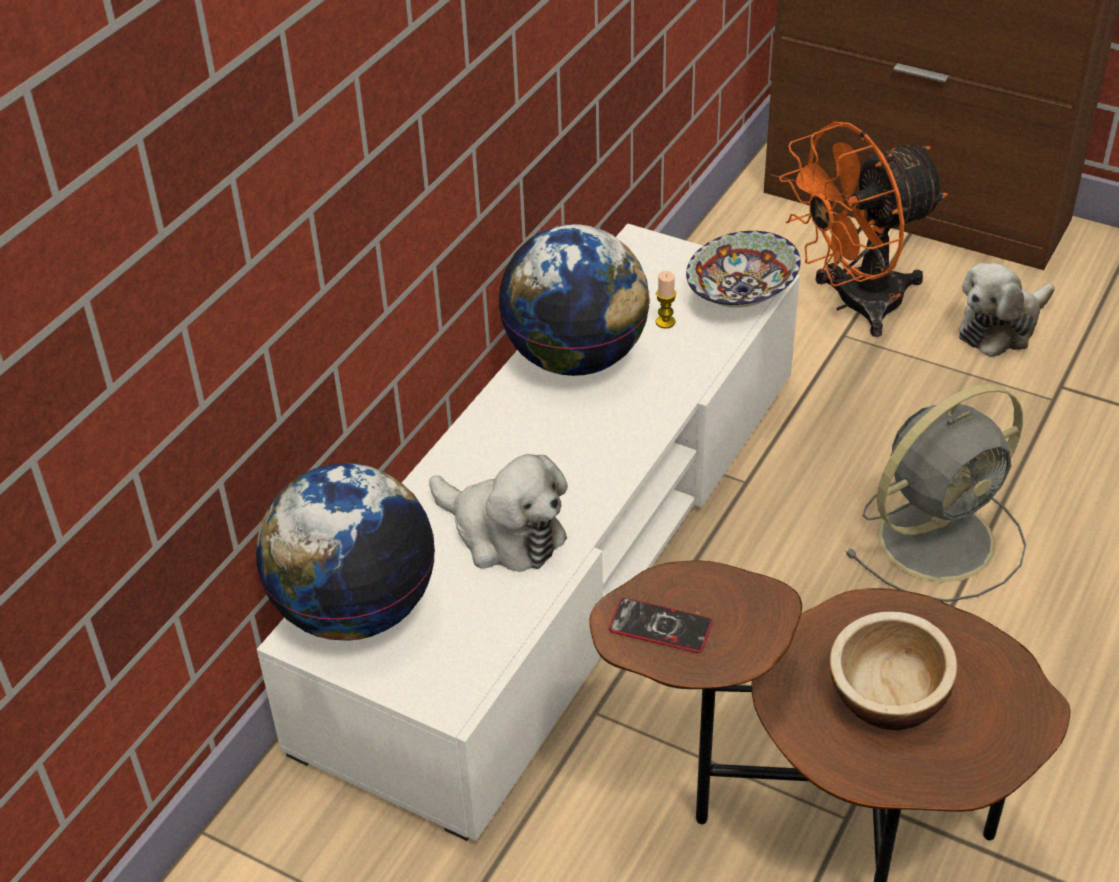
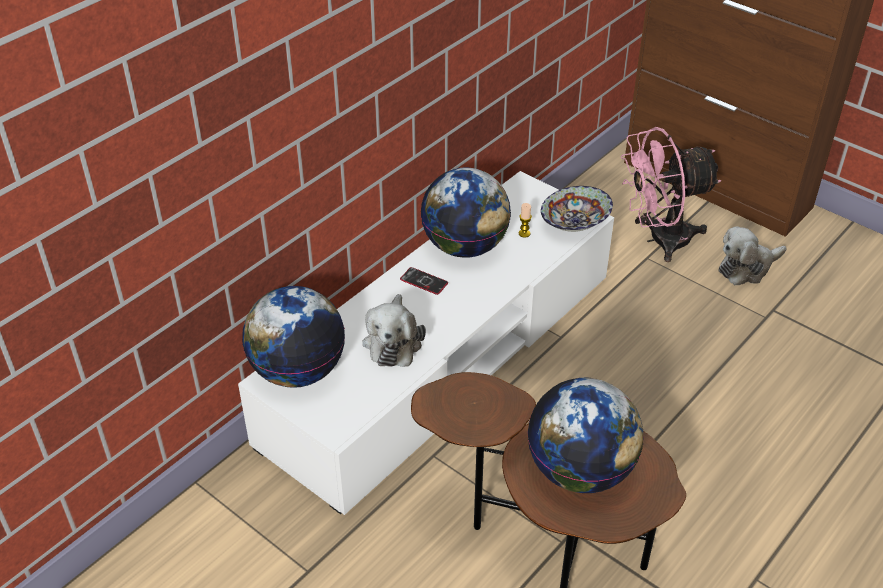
camera: 10 degrees right, 0 degrees up
plush toy [429,454,568,572] -> plush toy turned 45 degrees clockwise [362,294,426,367]
phone [609,598,713,653] -> phone moved to [400,267,448,295]
orange fan [779,122,947,337] -> pink fan [621,127,721,262]
bowl [830,612,957,730] -> globe [527,378,644,493]
grey fan [845,384,1026,602] -> none

